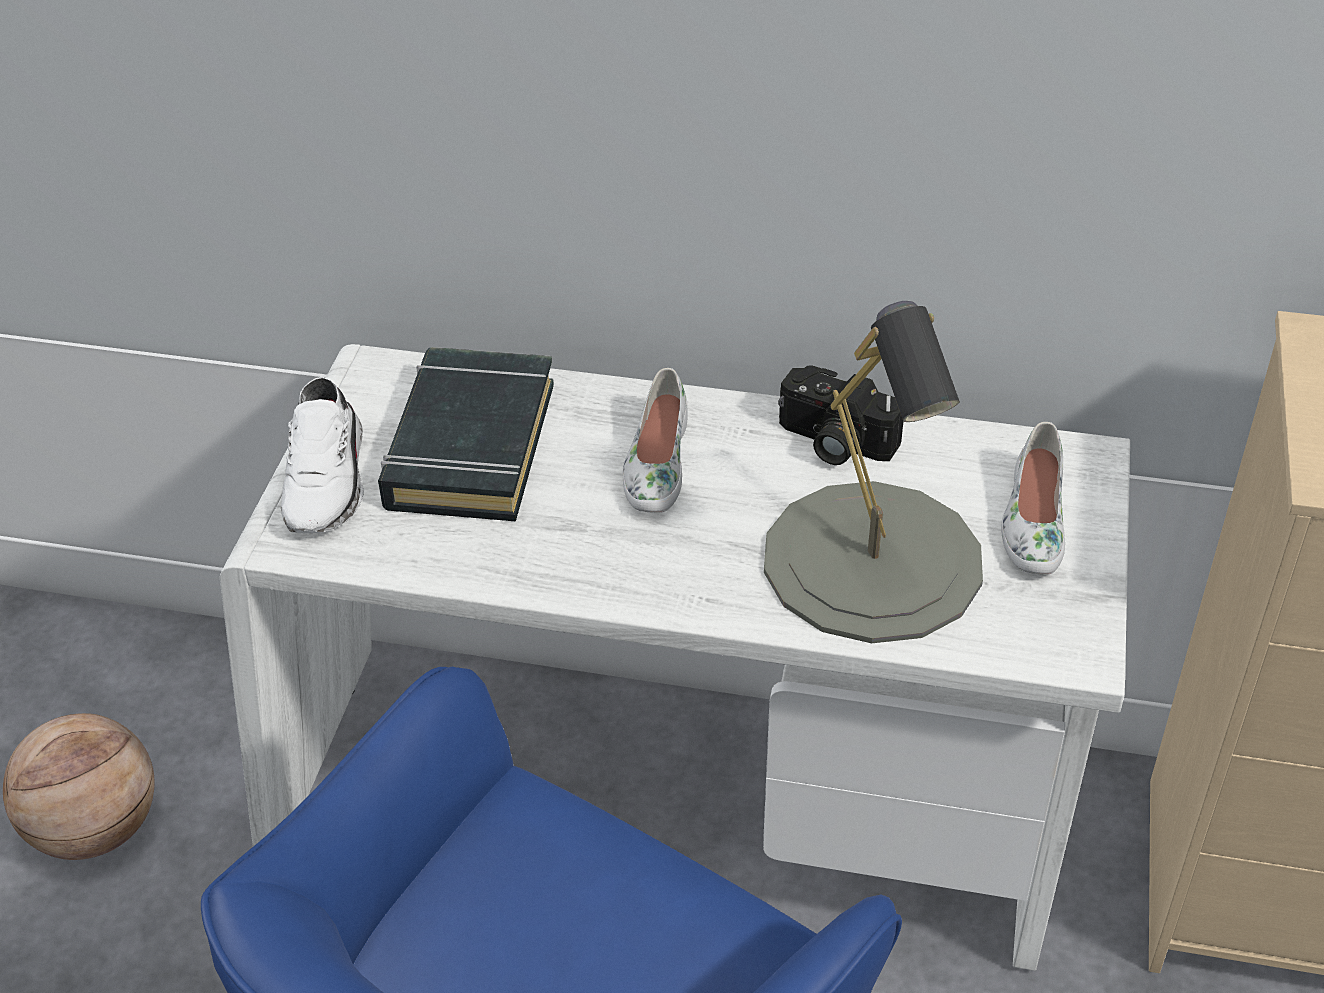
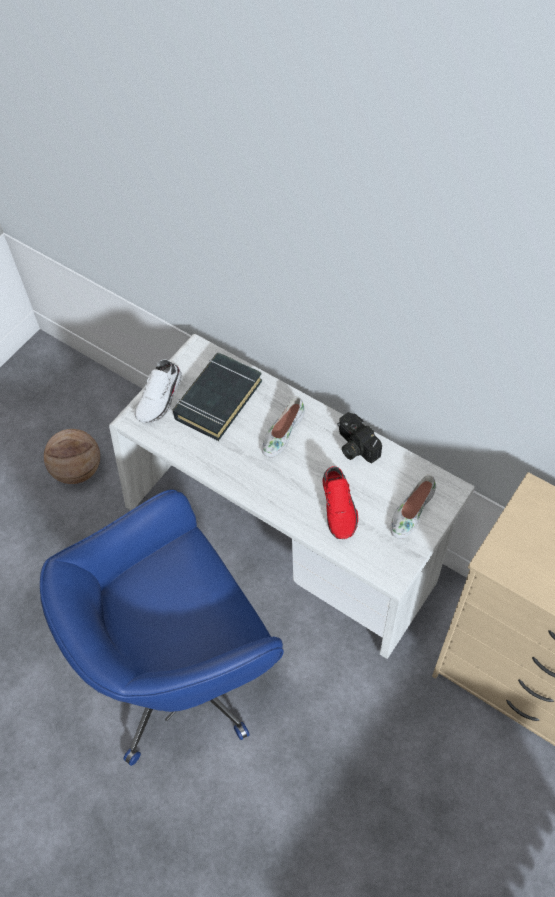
camera: 25 degrees right, 15 degrees up
grey table lamp [764,301,983,643] -> red shoe [322,466,358,539]

